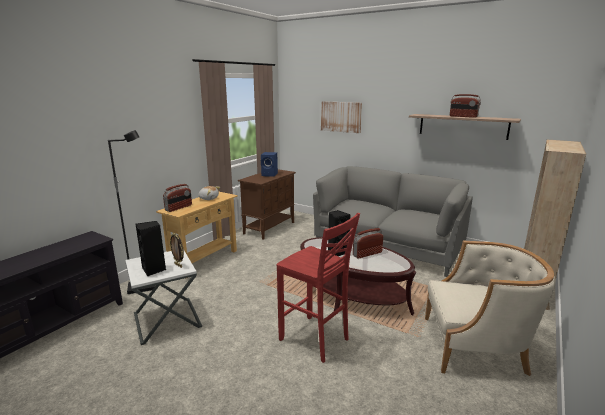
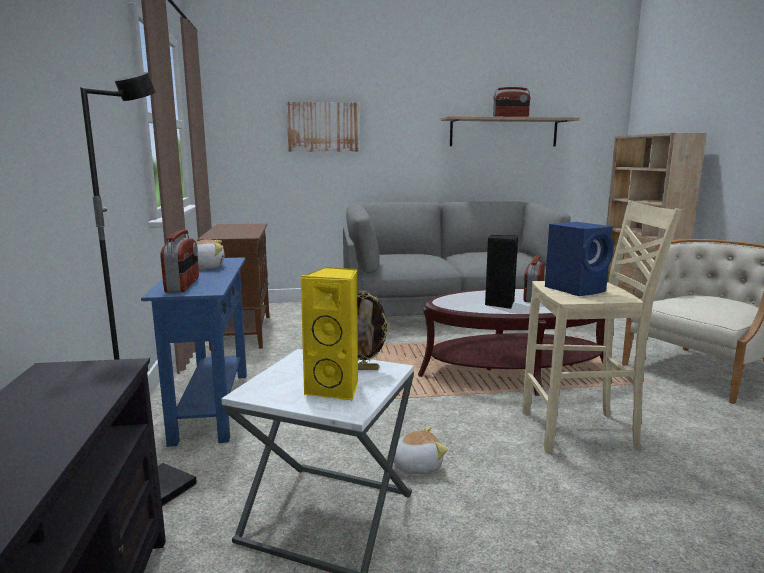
camera: 40 degrees left, 5 degrees down
black speaker [136,221,166,276] -> yellow speaker [301,267,358,400]
beige console table [156,191,238,279] -> blue console table [141,257,247,447]
blue speaker [261,152,278,177] -> blue speaker moved to [545,222,614,296]
red stool [276,213,360,363] -> beige stool [522,200,682,453]
none -> plush toy [393,426,448,474]

